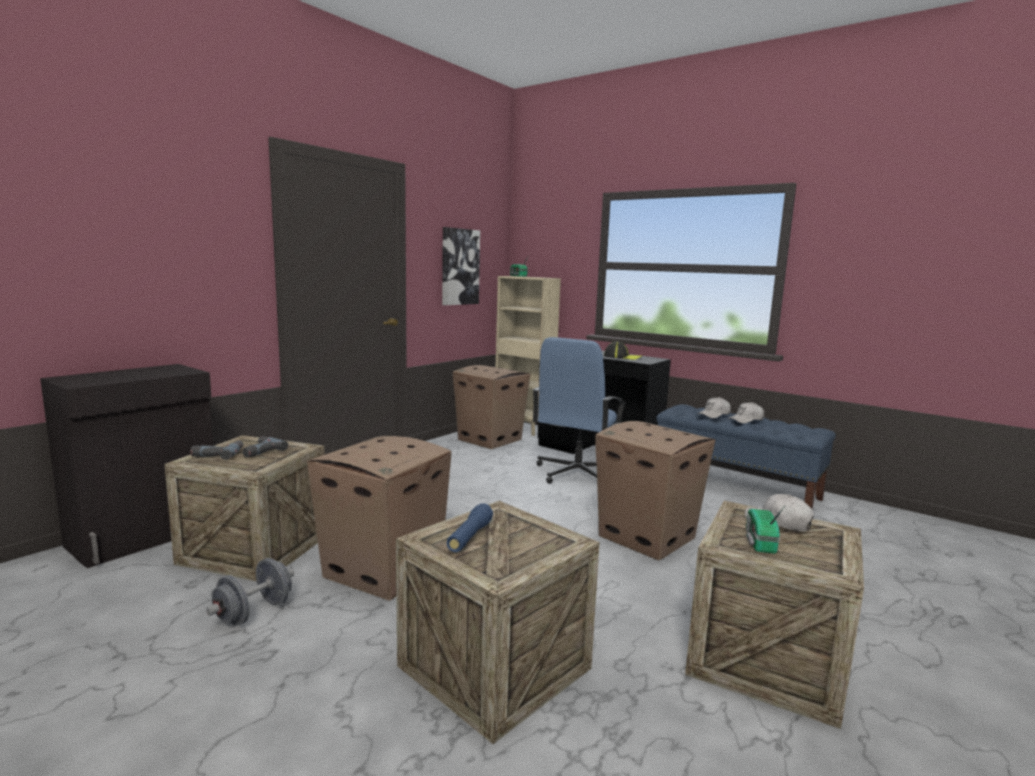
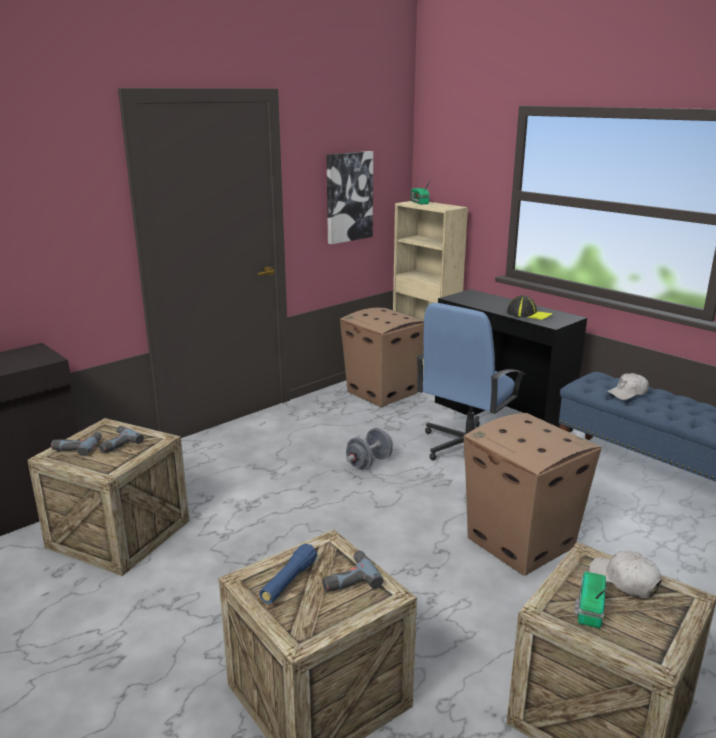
camera: 10 degrees right, 10 degrees up
grey dumbbell [206,558,294,626] -> grey dumbbell moved to [346,428,393,470]
cardboard box [307,436,452,601] -> none
white cap [728,402,764,423] -> none
none -> power drill [322,550,383,592]

